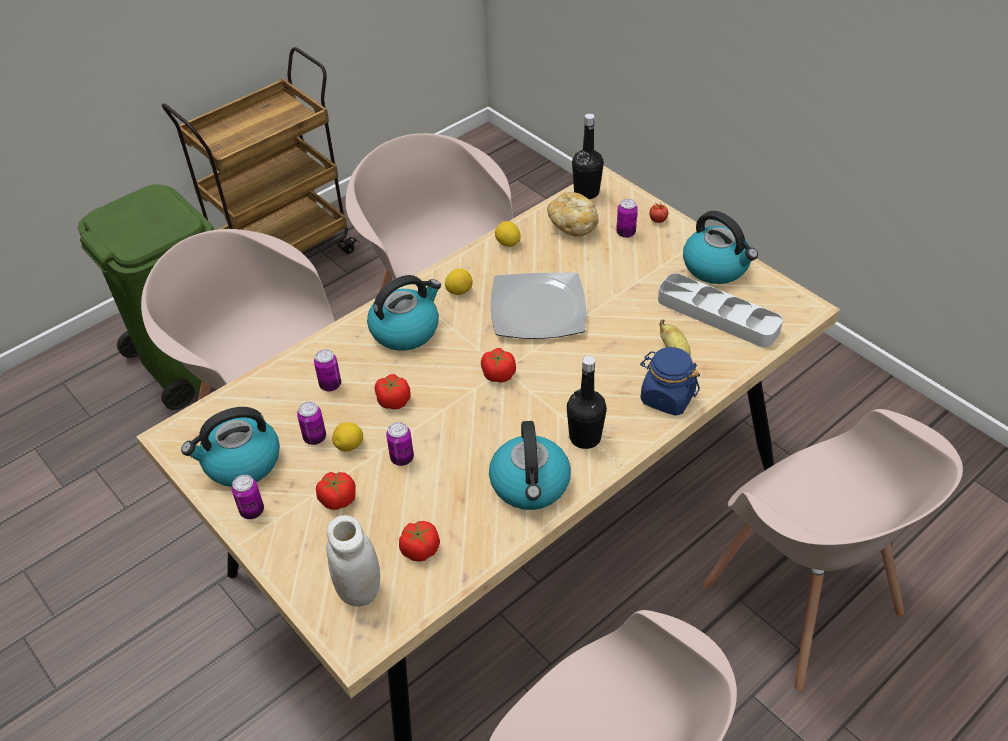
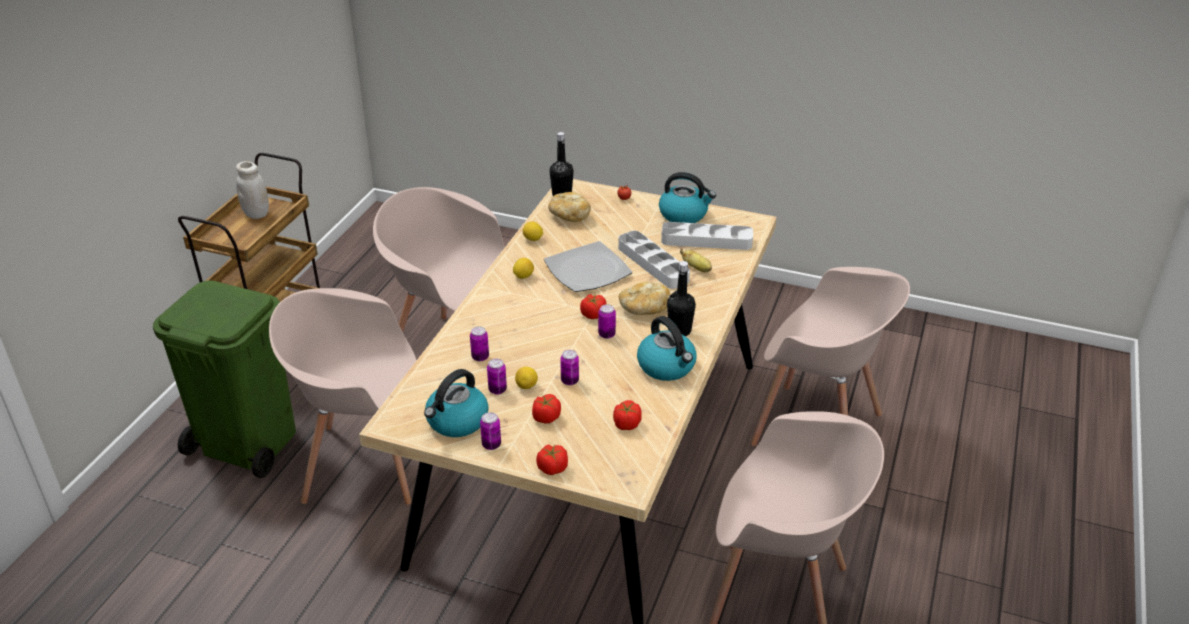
camera: 30 degrees left, 10 degrees down
white jar [326,515,380,607] -> white jar moved to [236,161,269,219]
kettle [367,275,441,351] -> none
tomato [375,374,411,409] -> tomato moved to [536,444,568,475]
can [616,199,638,238] -> can moved to [598,304,616,339]
blue jar [640,347,700,416] -> none
none -> grey tray [618,231,690,289]
none -> bread [619,282,671,315]

